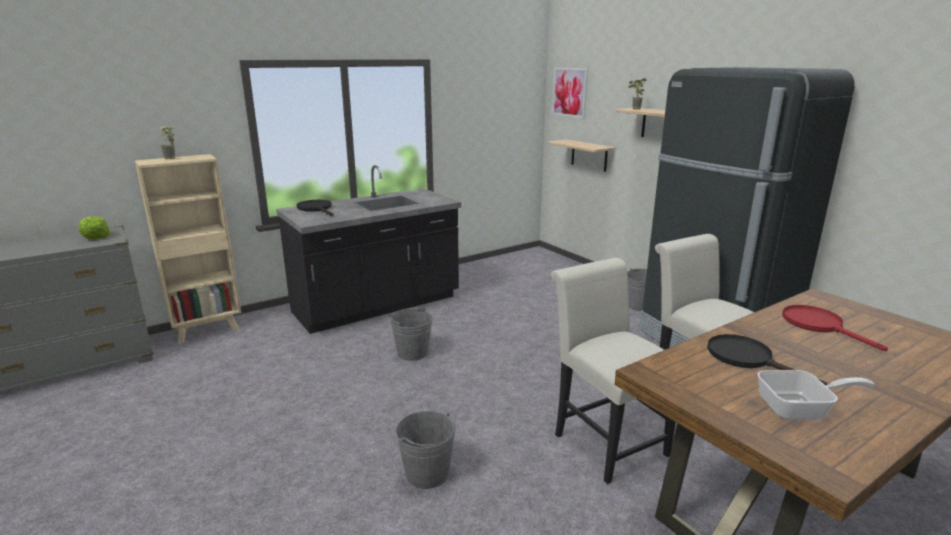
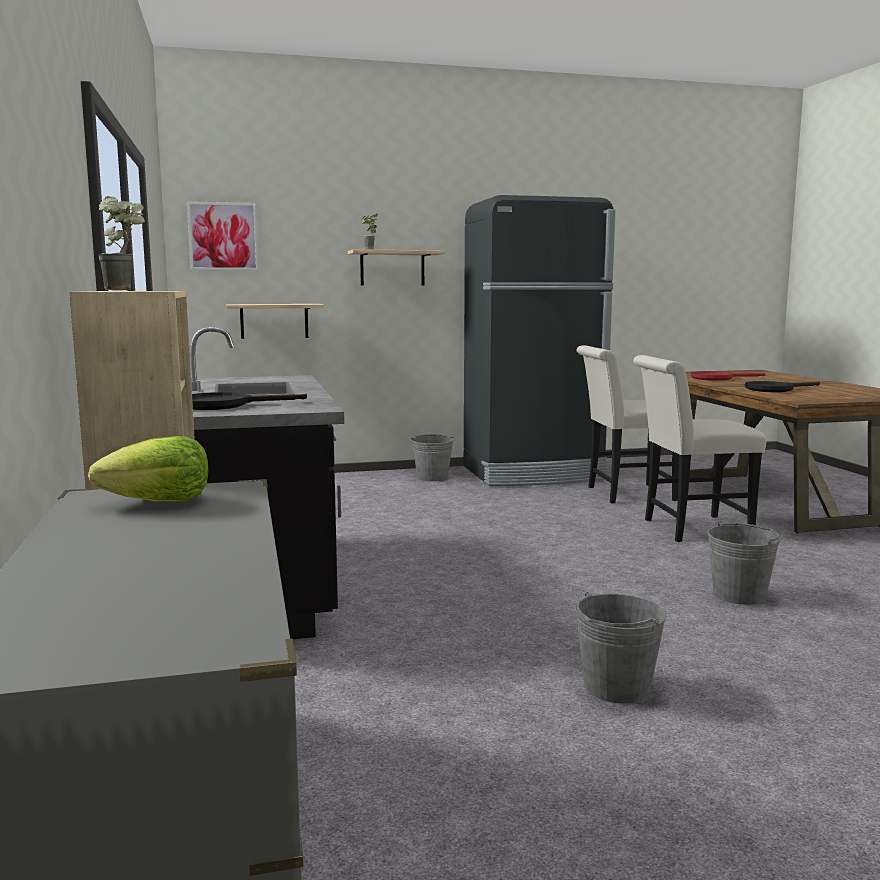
camera: 70 degrees left, 10 degrees down
grey bucket [390,308,433,361] -> grey bucket moved to [575,592,667,703]
frying pan [757,370,875,420] -> none

